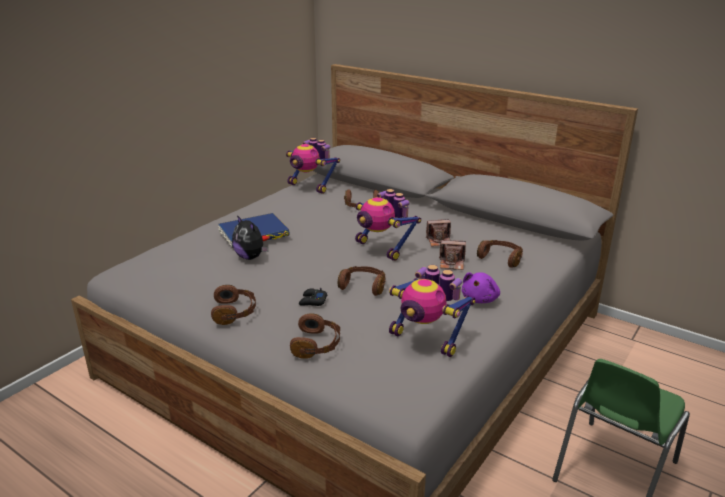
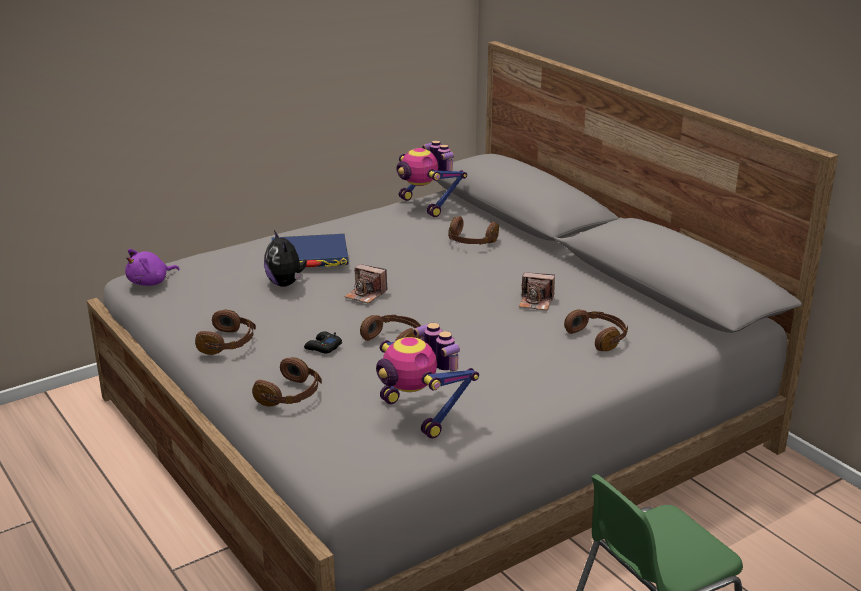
camera: 20 degrees right, 0 degrees up
toy robot [355,189,421,261] -> none
camera [439,240,466,270] -> camera moved to [344,264,388,304]
purple plush toy [462,272,500,303] -> purple plush toy moved to [125,249,180,286]

